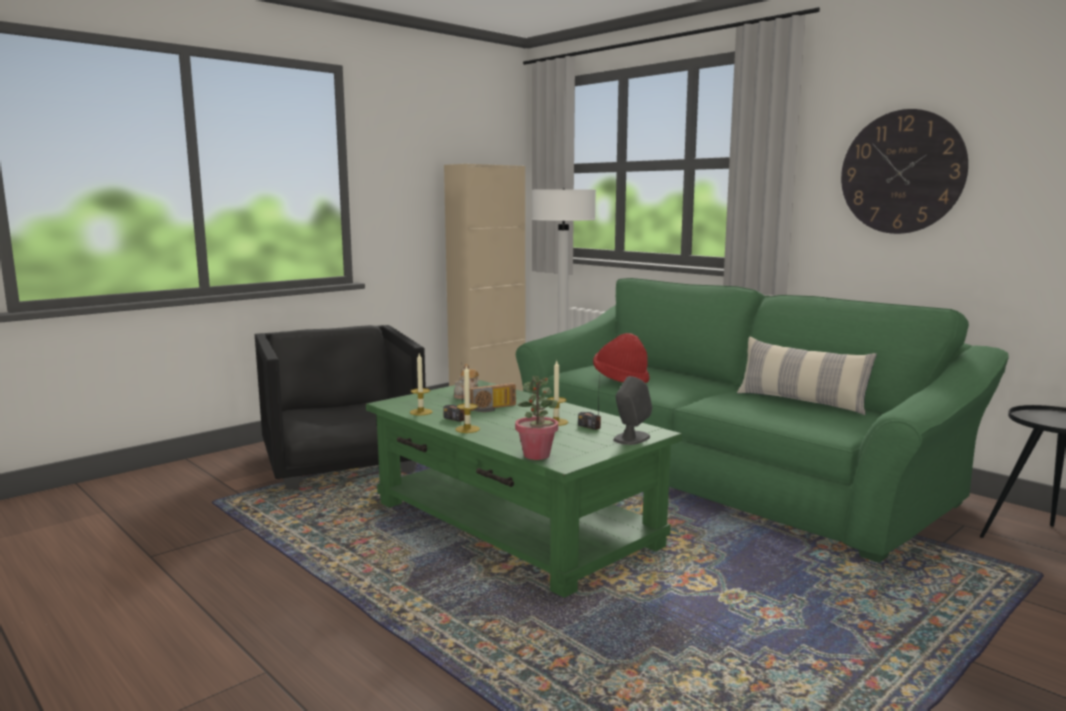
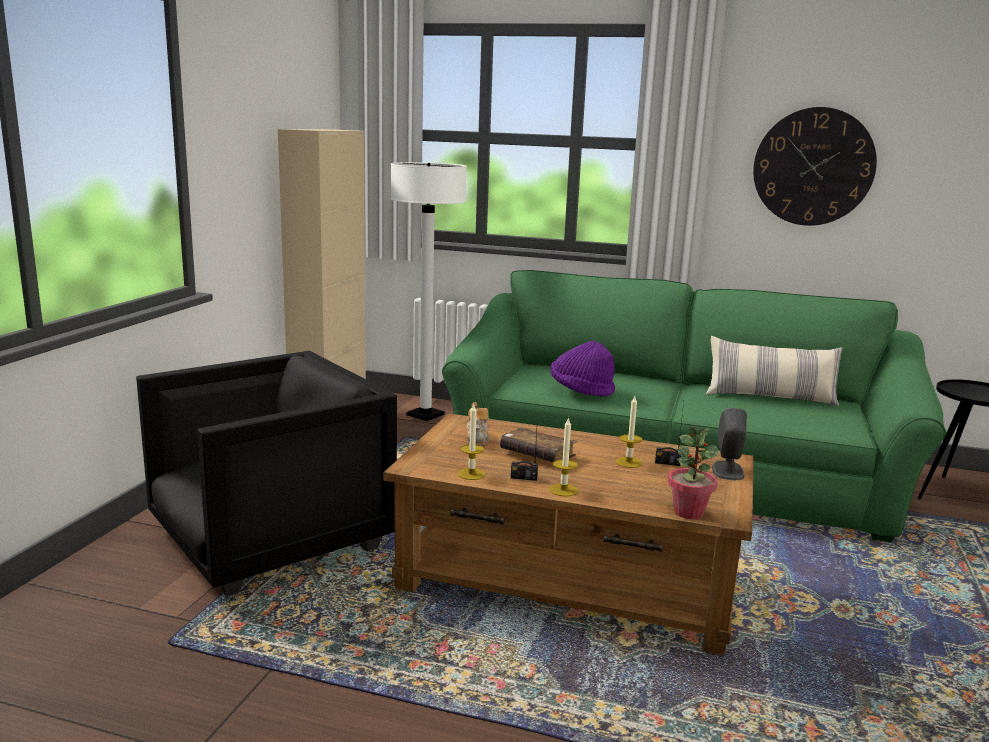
camera: 30 degrees left, 5 degrees up
black armchair [255,325,426,490] -> black armchair turned 105 degrees clockwise [136,351,397,596]
green coffee table [366,380,682,598] -> brown coffee table [383,413,754,656]
radio [470,383,516,412] -> brown book [500,428,577,462]
red hat [593,333,650,383] -> purple hat [550,341,615,397]

